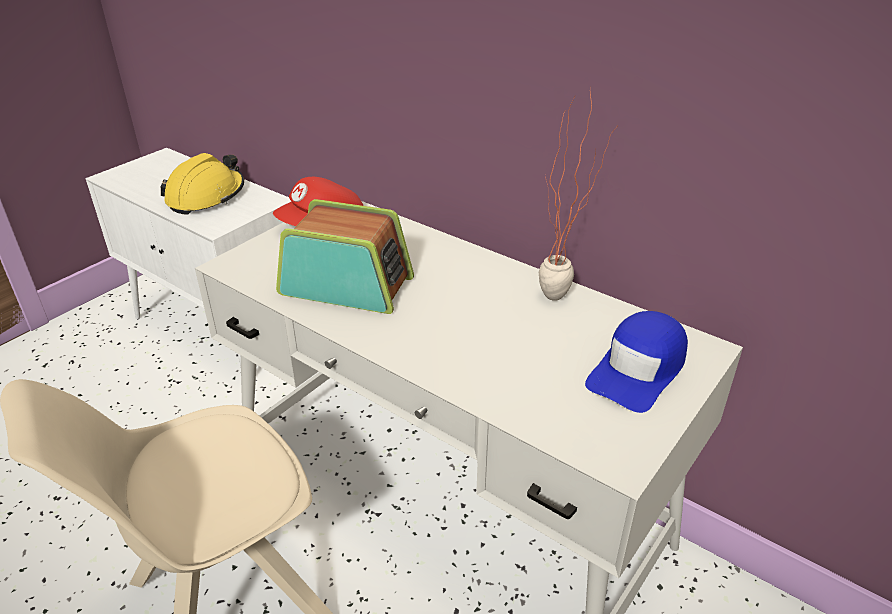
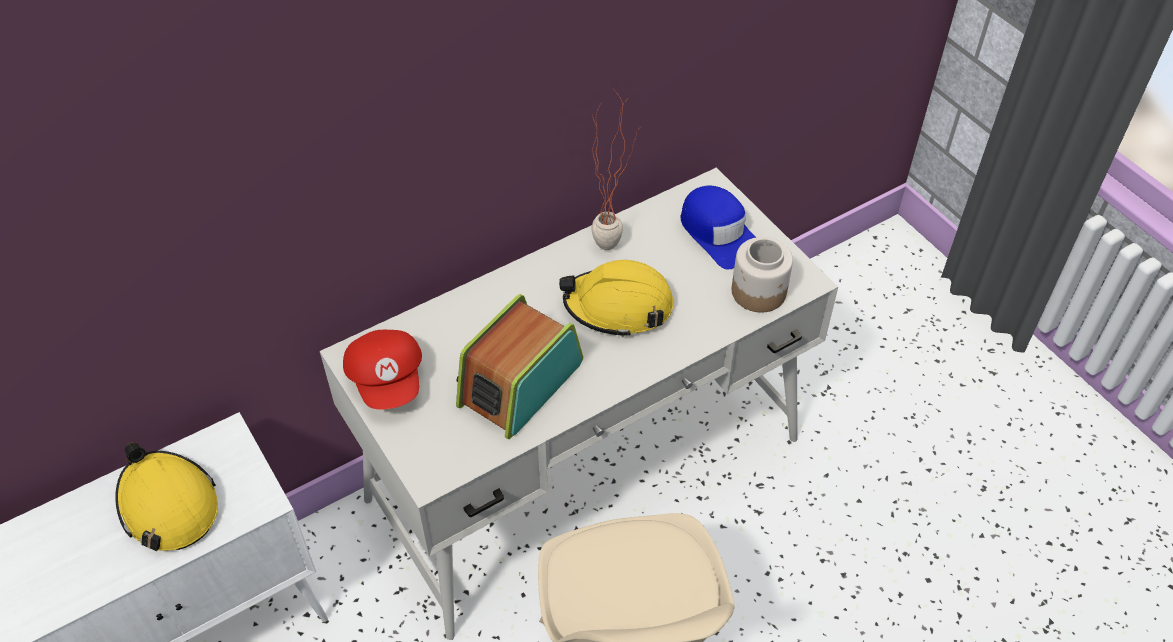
camera: 70 degrees left, 15 degrees up
none -> yellow hard hat [559,260,673,338]
none -> jar [732,237,793,313]

